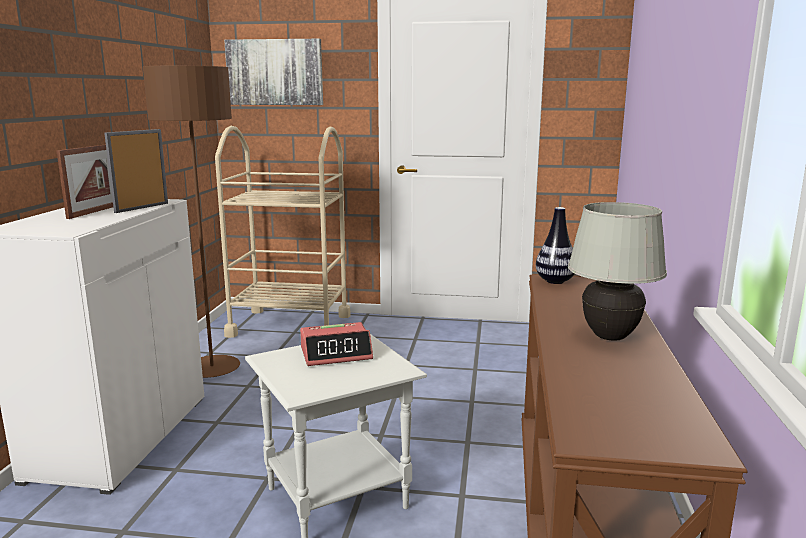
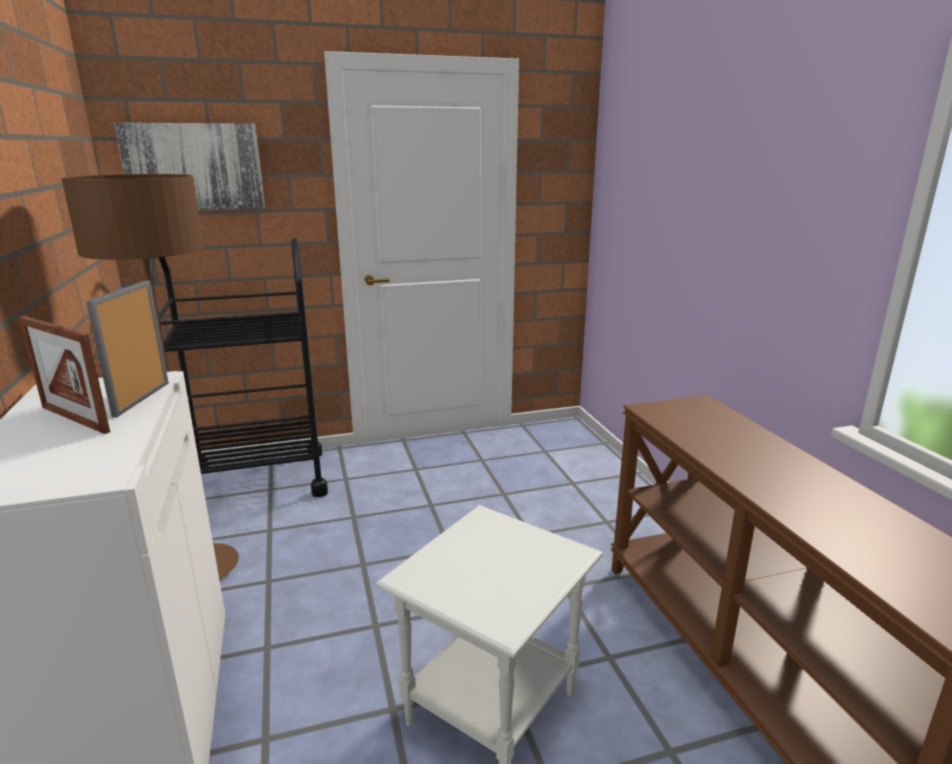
camera: 25 degrees left, 5 degrees up
picture frame [57,144,113,219] -> picture frame turned 135 degrees clockwise [19,316,110,434]
beige cart [215,126,351,338] -> black cart [148,238,328,497]
alarm clock [300,322,373,366] -> none
vase [536,207,574,284] -> none
white table lamp [568,202,667,341] -> none

